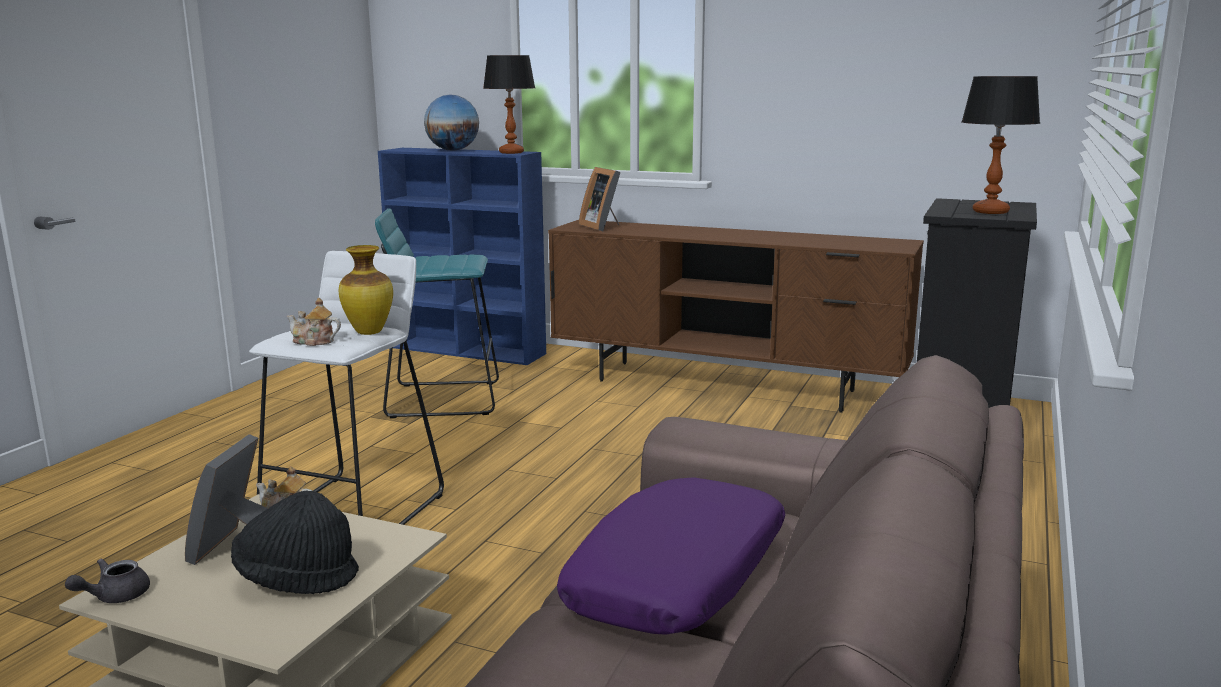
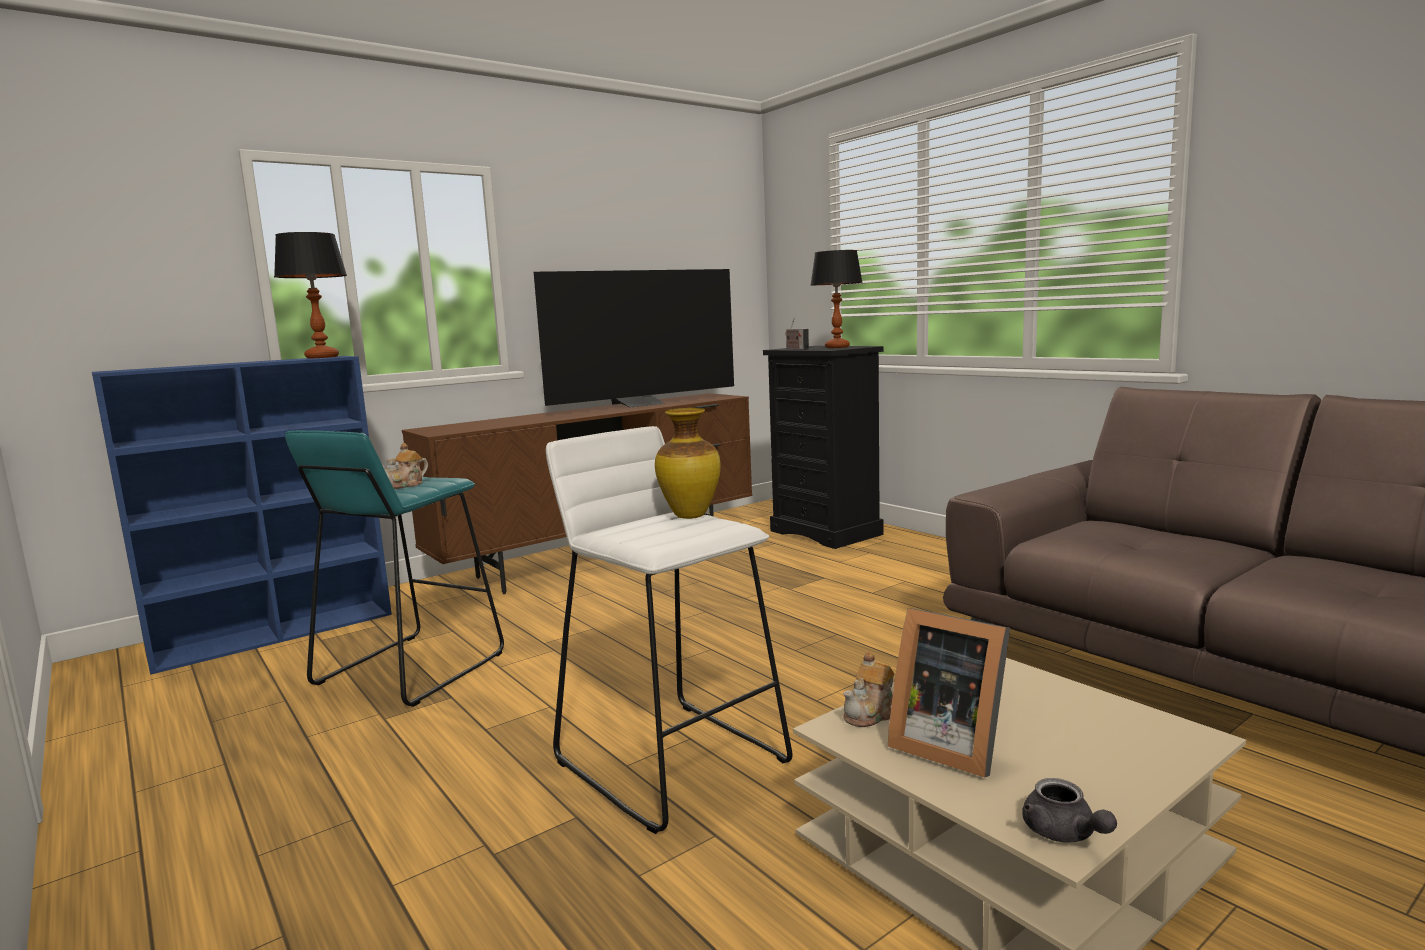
camera: 60 degrees left, 5 degrees down
black hat [231,490,359,594] -> none
teapot [287,298,341,346] -> teapot moved to [382,443,428,489]
globe [424,94,479,151] -> none
purple pillow [557,477,785,635] -> none
picture frame [579,167,620,231] -> none
none -> television [534,269,734,407]
none -> radio [786,318,809,350]

